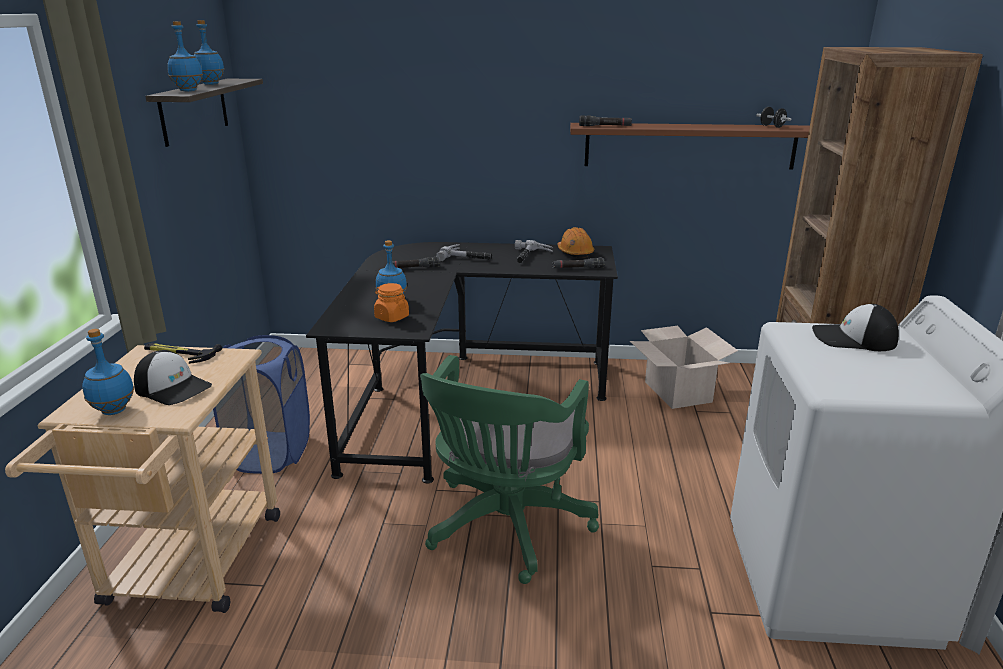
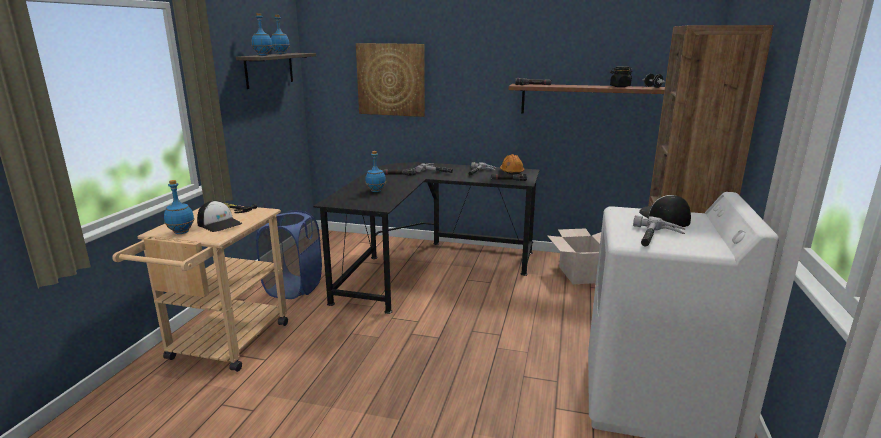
camera: 10 degrees right, 5 degrees down
orange jar [374,283,409,322] -> none
green office chair [420,355,599,584] -> none
cap [812,304,899,351] -> cap turned 60 degrees clockwise [639,195,691,227]
none -> picture [356,43,425,117]
none -> black jar [610,66,632,87]
none -> hammer [633,215,685,246]

